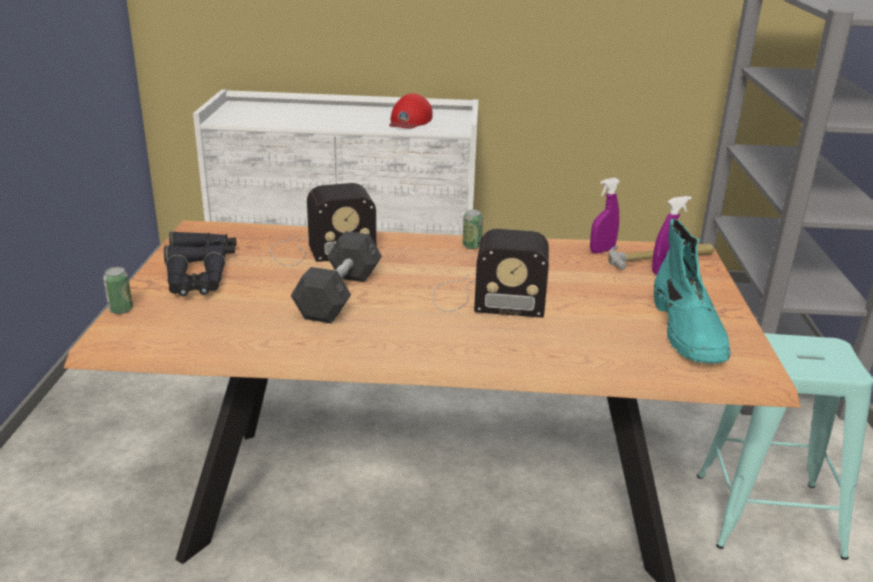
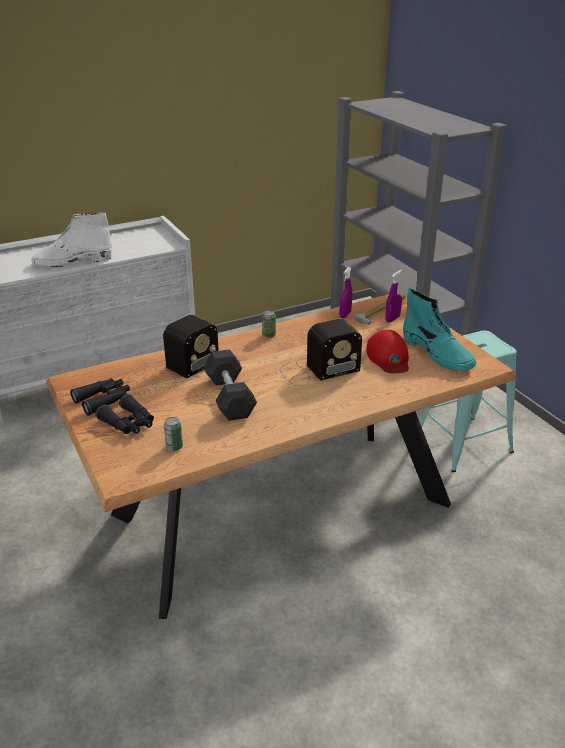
camera: 30 degrees left, 5 degrees up
can [103,267,133,314] -> can moved to [164,417,183,451]
red cap [389,93,433,129] -> red cap moved to [366,329,409,374]
none -> white boot [31,213,112,268]

